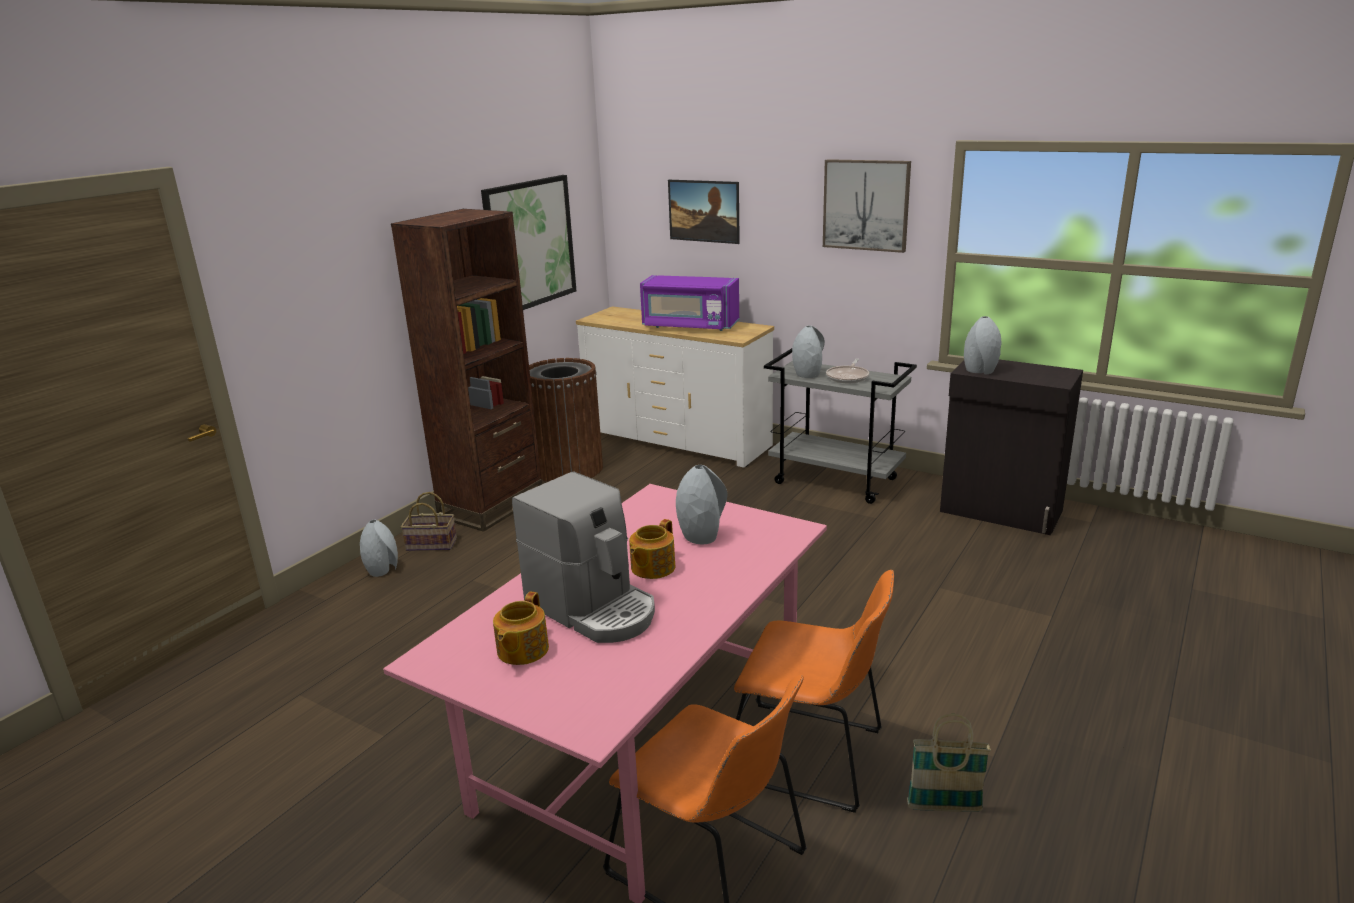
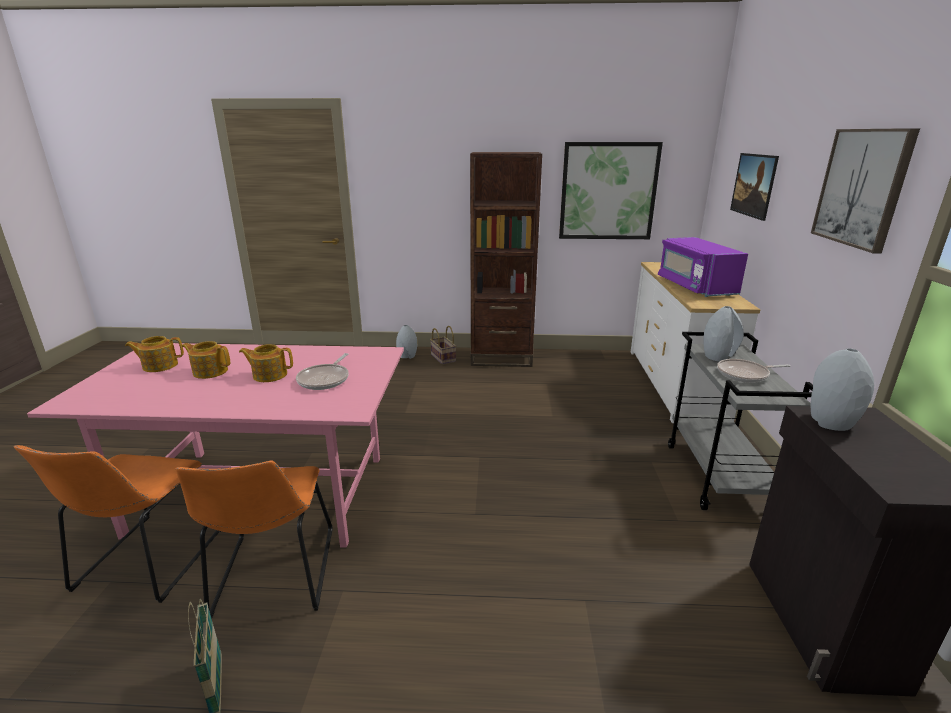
camera: 60 degrees right, 0 degrees up
coffee machine [512,472,655,643] -> teapot [182,341,231,379]
brown trash can [529,358,603,482] -> none
grey vase [676,465,727,544] -> frying pan [296,353,349,390]

